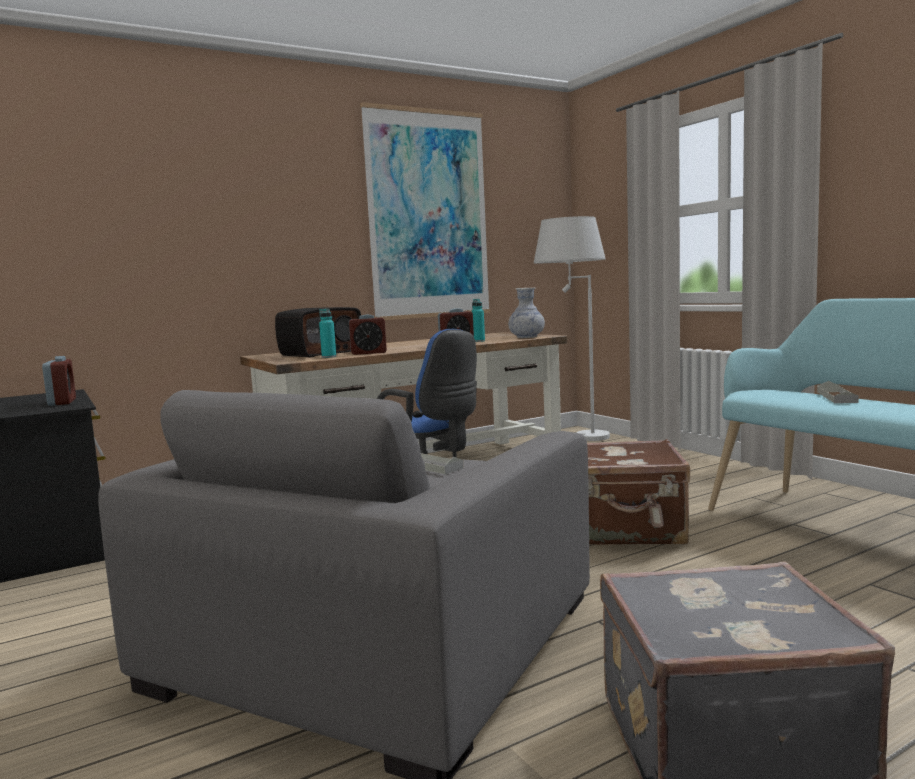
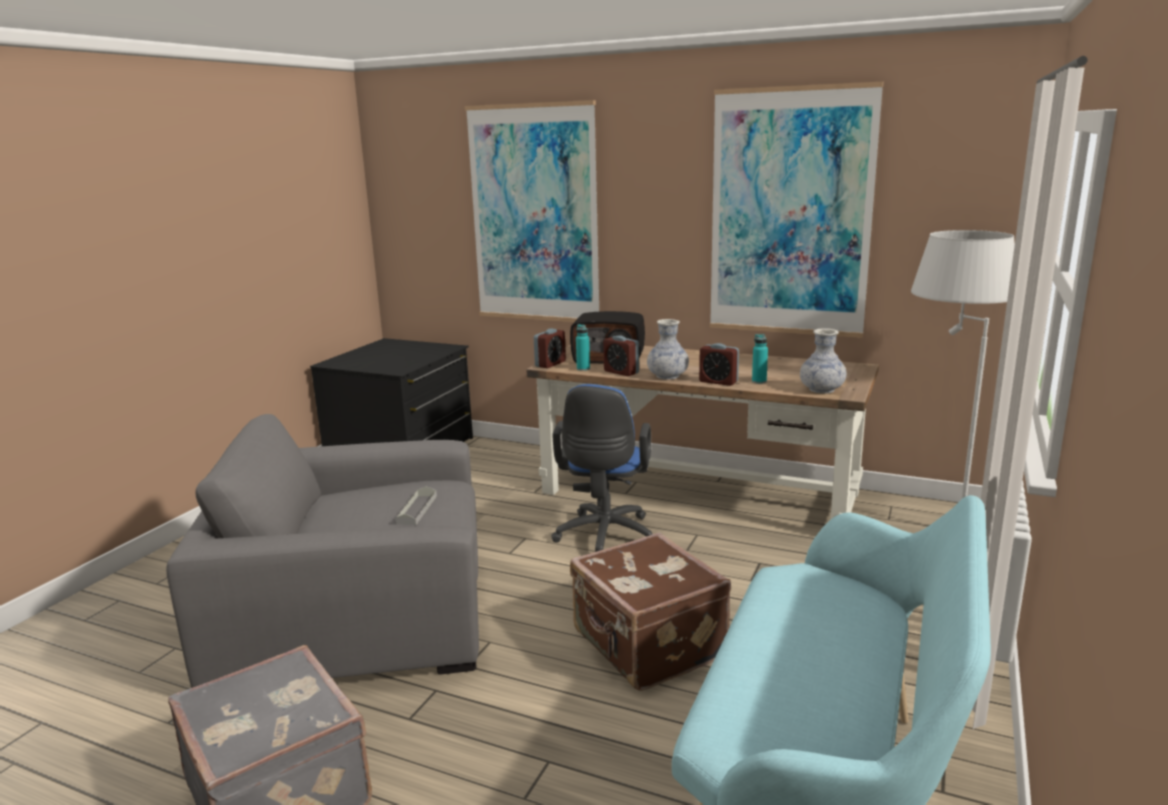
camera: 55 degrees right, 10 degrees up
alarm clock [42,356,76,406] -> alarm clock moved to [534,329,566,368]
grey tray [817,381,859,403] -> none
none -> picture [465,100,599,322]
none -> vase [647,319,689,380]

